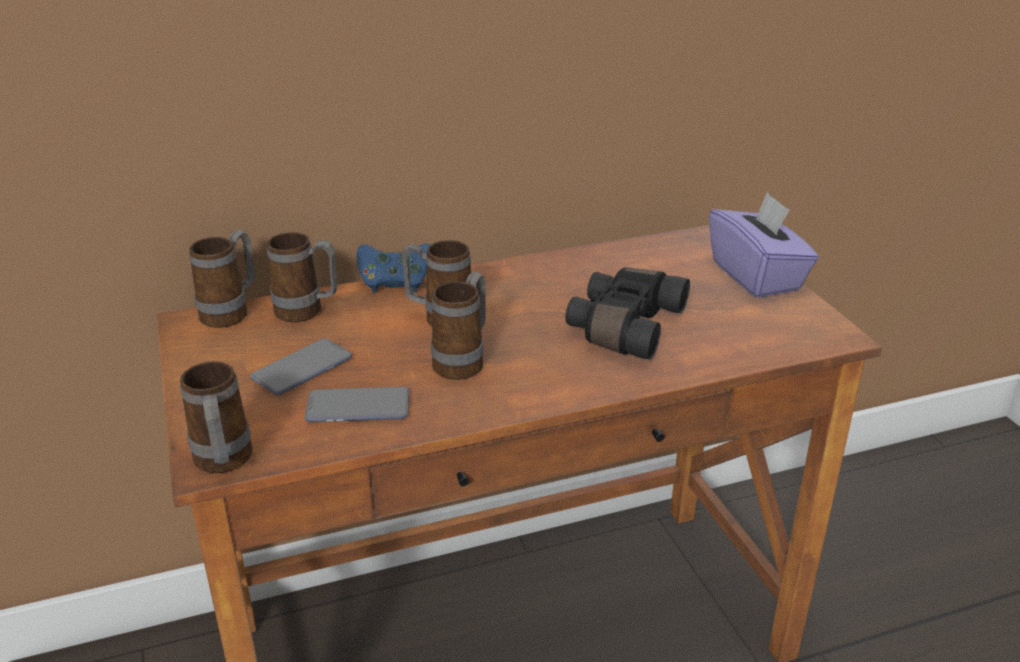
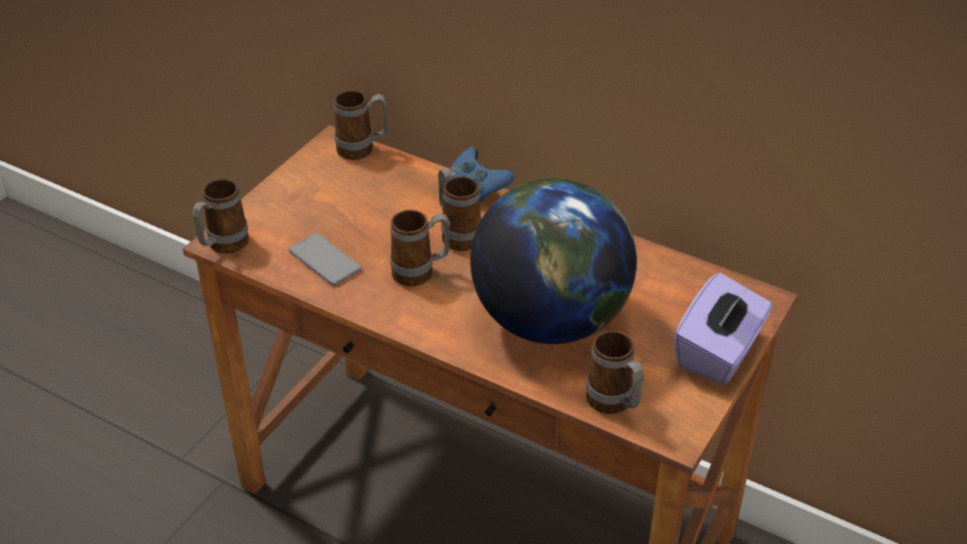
camera: 50 degrees right, 10 degrees up
phone [250,338,352,395] -> none
mug [267,232,337,322] -> mug moved to [586,331,644,414]
black binoculars [565,267,690,360] -> globe [470,178,637,344]

